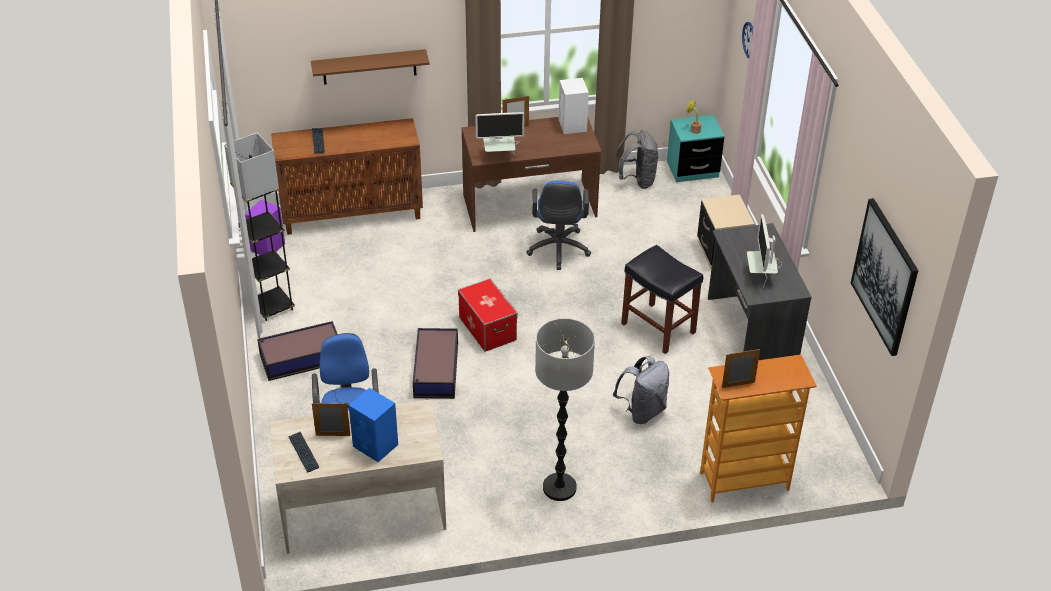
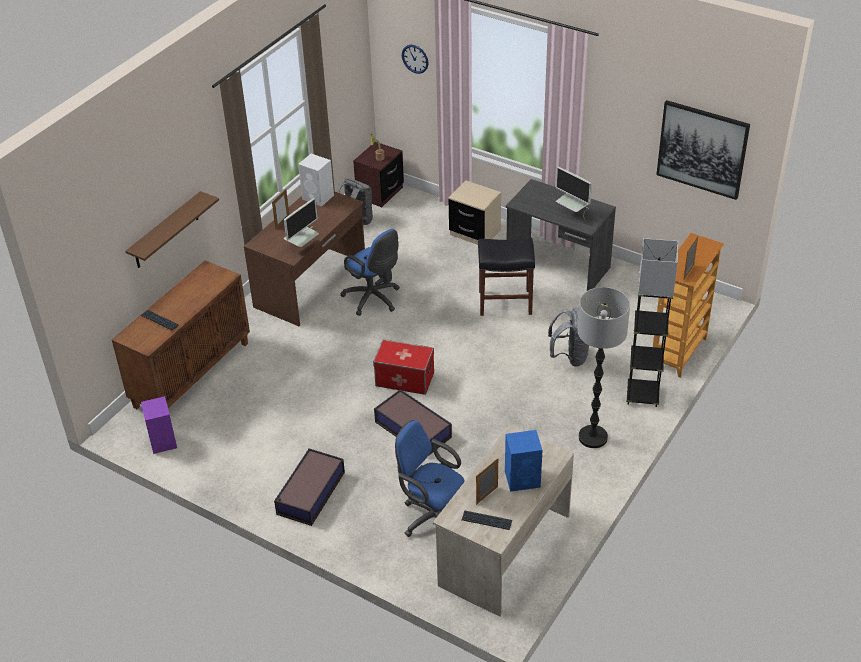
camera: 45 degrees left, 0 degrees up
grey floor lamp [224,133,295,321] -> grey floor lamp moved to [626,238,678,407]
turquoise nightstand [667,115,725,182] -> brown nightstand [353,142,404,207]

